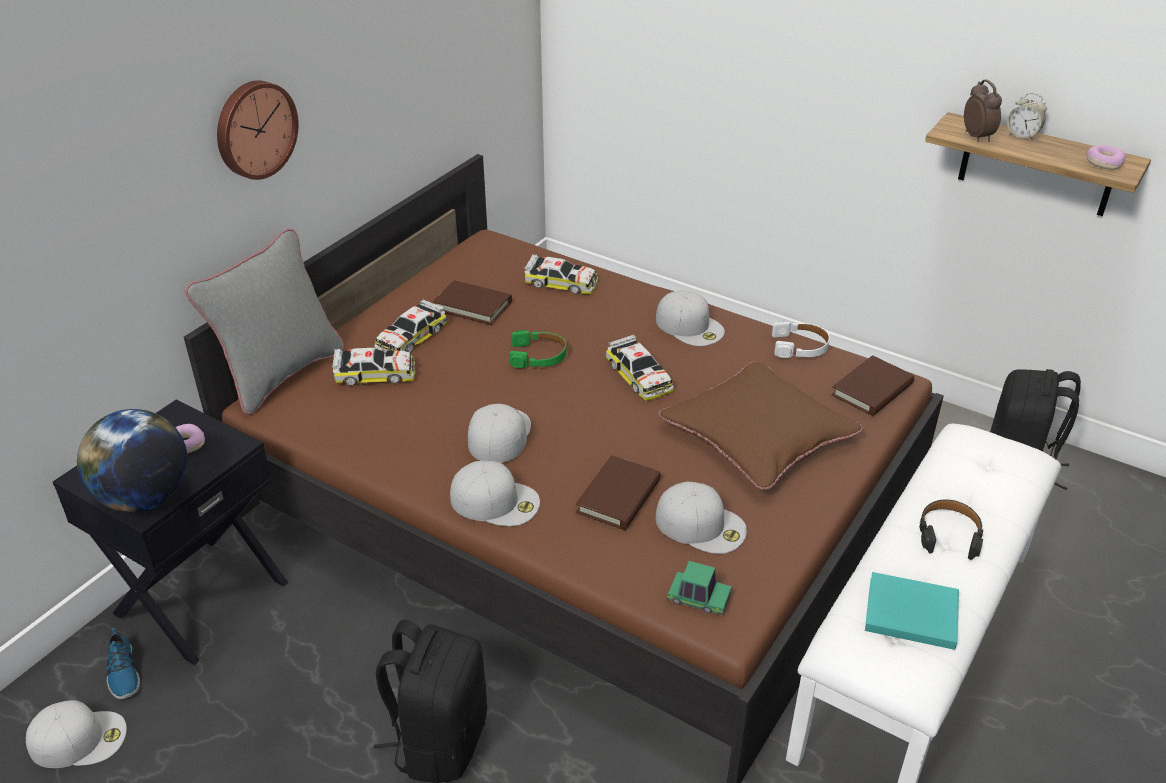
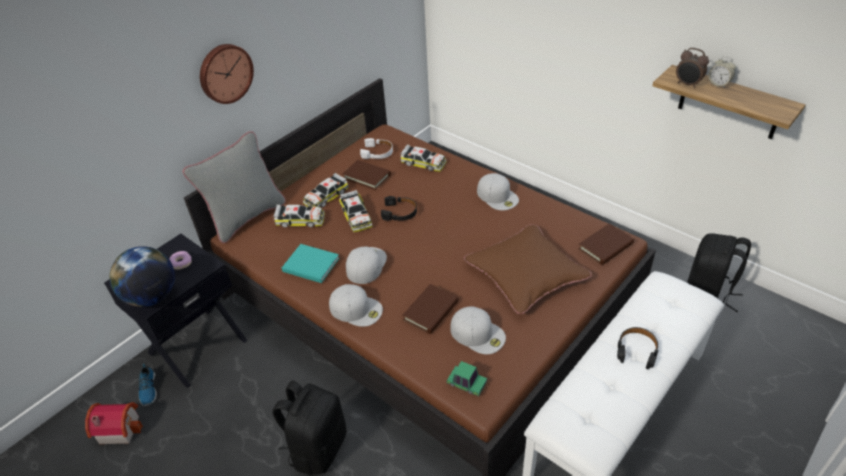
camera: 10 degrees right, 5 degrees up
white cap [26,700,127,768] -> toy house [85,402,143,444]
green headphones [509,330,566,368] -> black headphones [381,196,417,221]
toy car [606,334,674,401] -> toy car moved to [339,189,373,232]
white headphones [772,321,830,358] -> white headphones moved to [360,138,393,159]
turquoise book [865,572,959,650] -> turquoise book moved to [282,244,339,283]
alarm clock [964,79,1002,142] -> alarm clock turned 135 degrees clockwise [676,48,709,88]
donut [1086,145,1125,170] -> none

